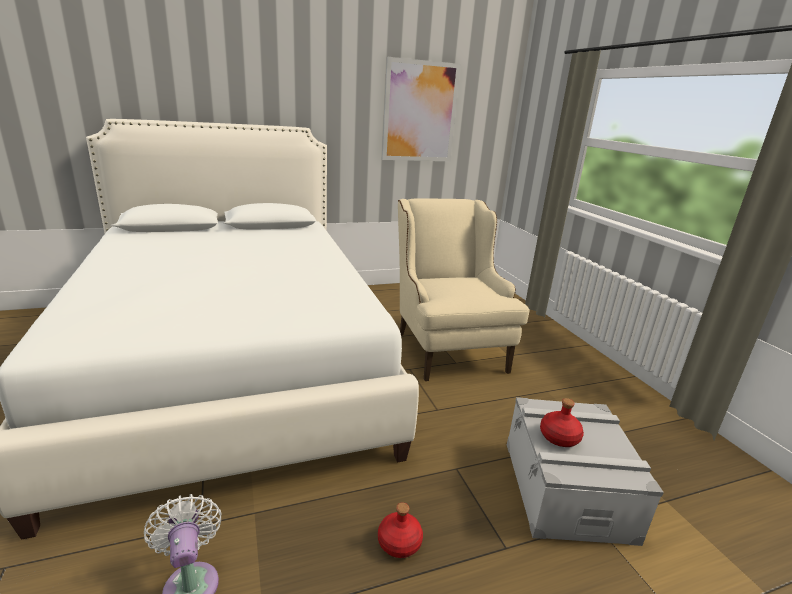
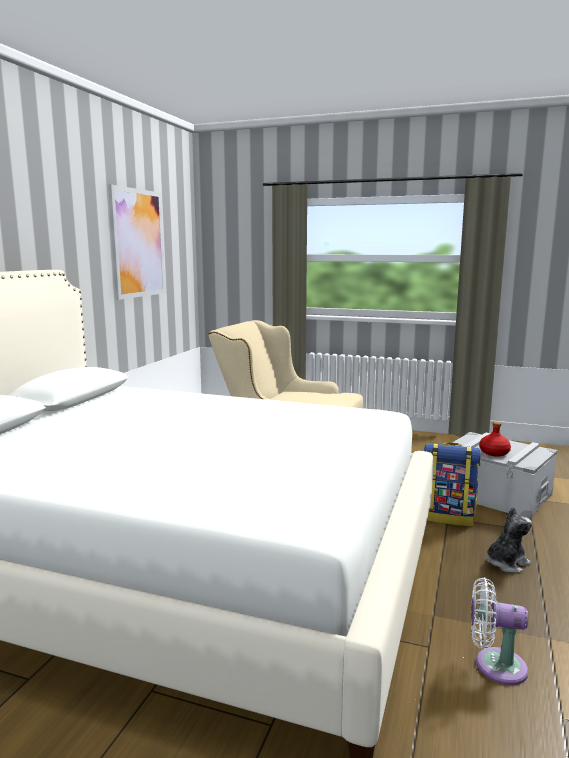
camera: 50 degrees left, 10 degrees down
red bottle [378,502,423,558] -> plush toy [487,507,532,573]
none -> backpack [424,442,481,526]

